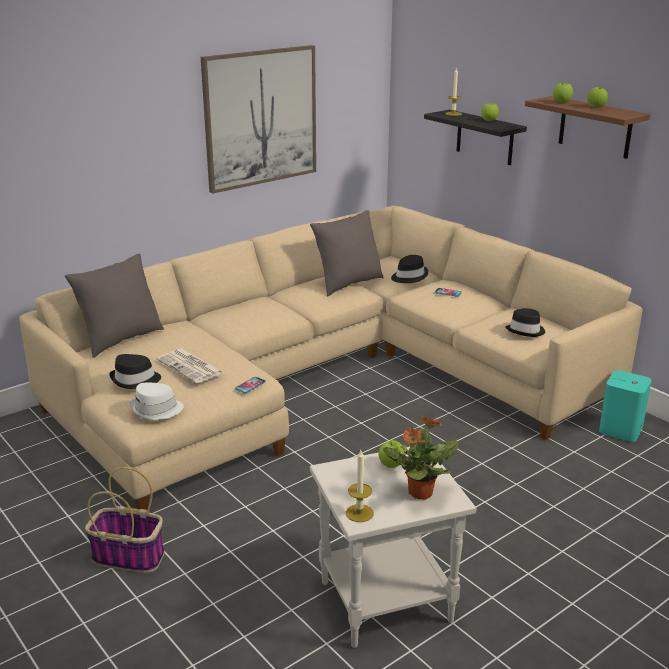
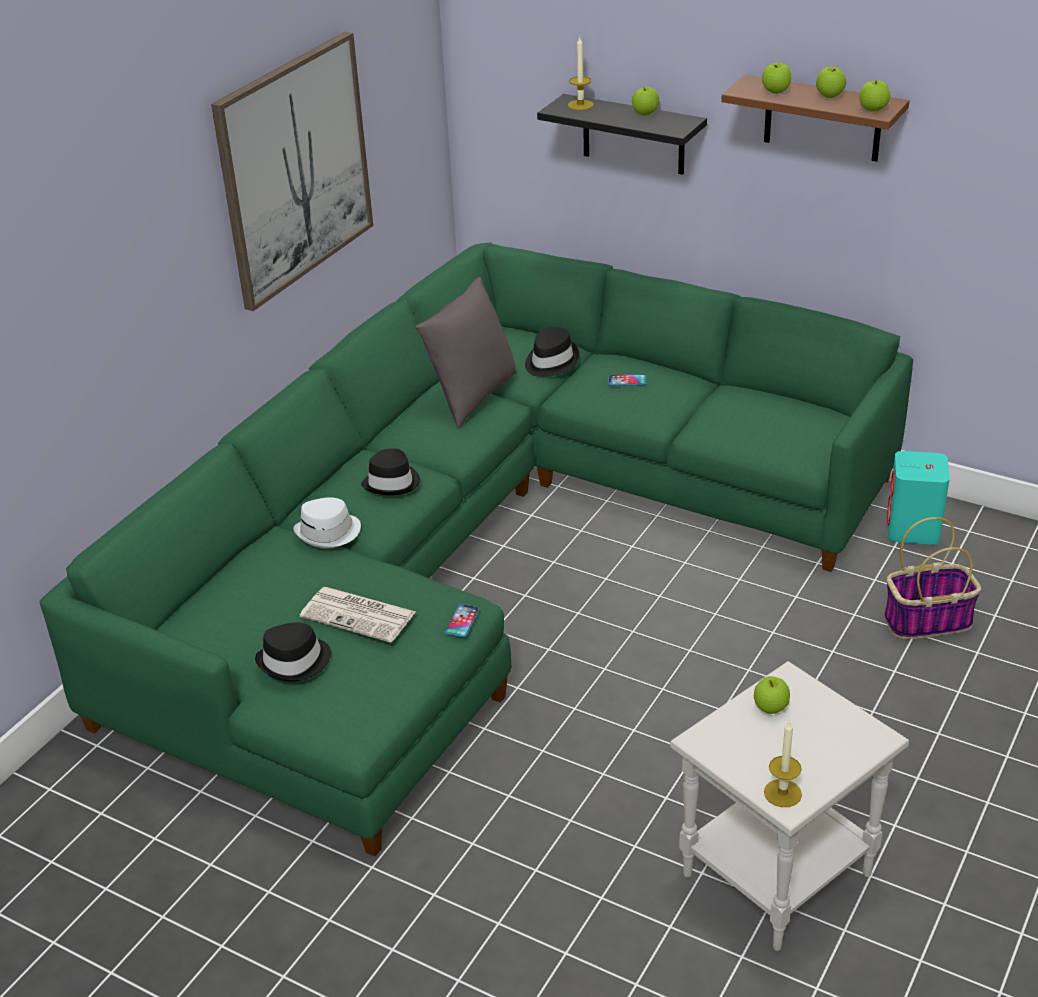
camera: 20 degrees left, 10 degrees up
beige sofa [19,206,643,510] -> green sofa [40,242,913,857]
grey pillow [65,254,164,358] -> none
basket [85,467,164,573] -> basket moved to [884,517,981,639]
white hat [129,383,184,420] -> white hat moved to [293,497,361,548]
potted plant [383,415,459,500] -> none
black hat [505,308,545,337] -> black hat moved to [361,448,420,495]
none -> apple [859,80,890,111]

